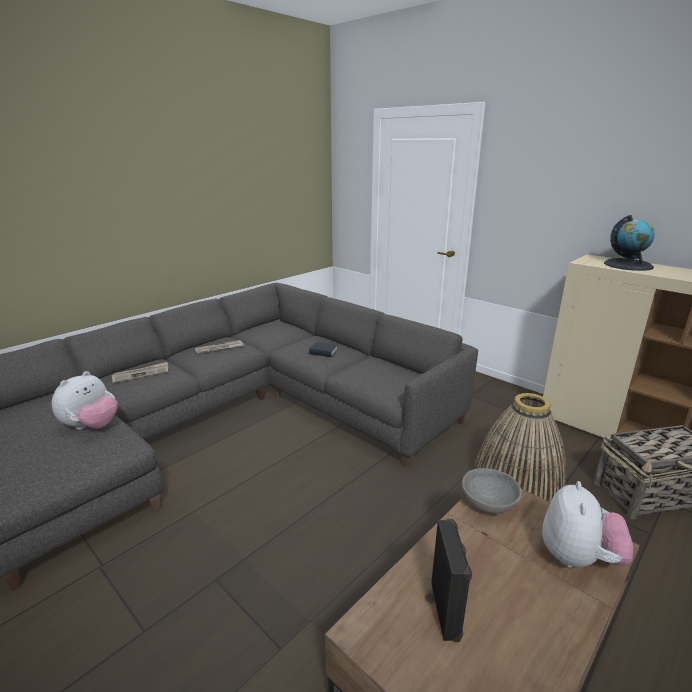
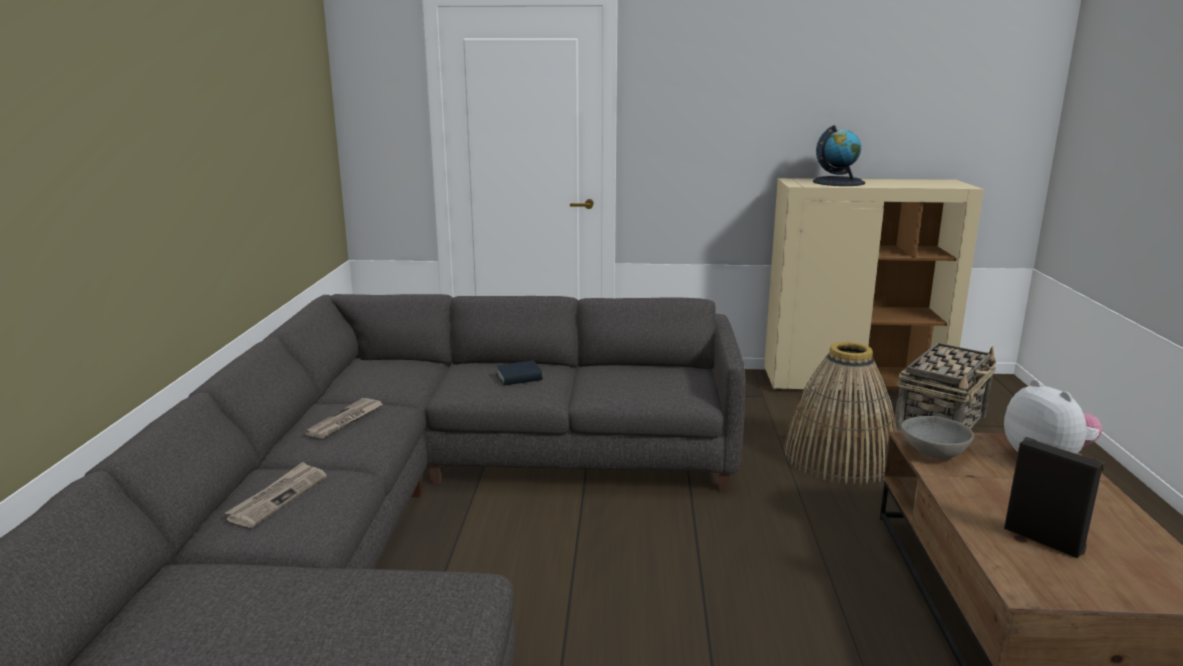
camera: 40 degrees left, 5 degrees down
plush toy [51,371,118,430] -> none

